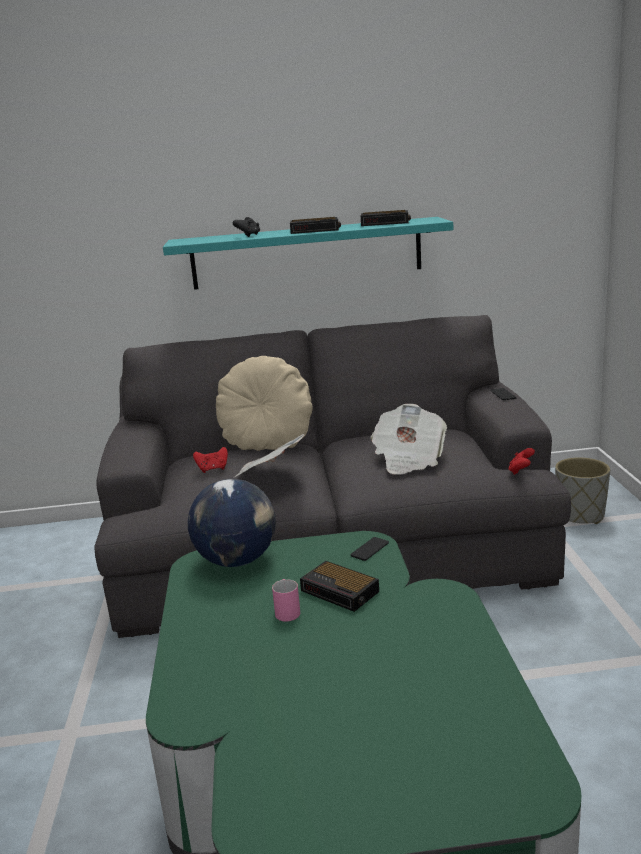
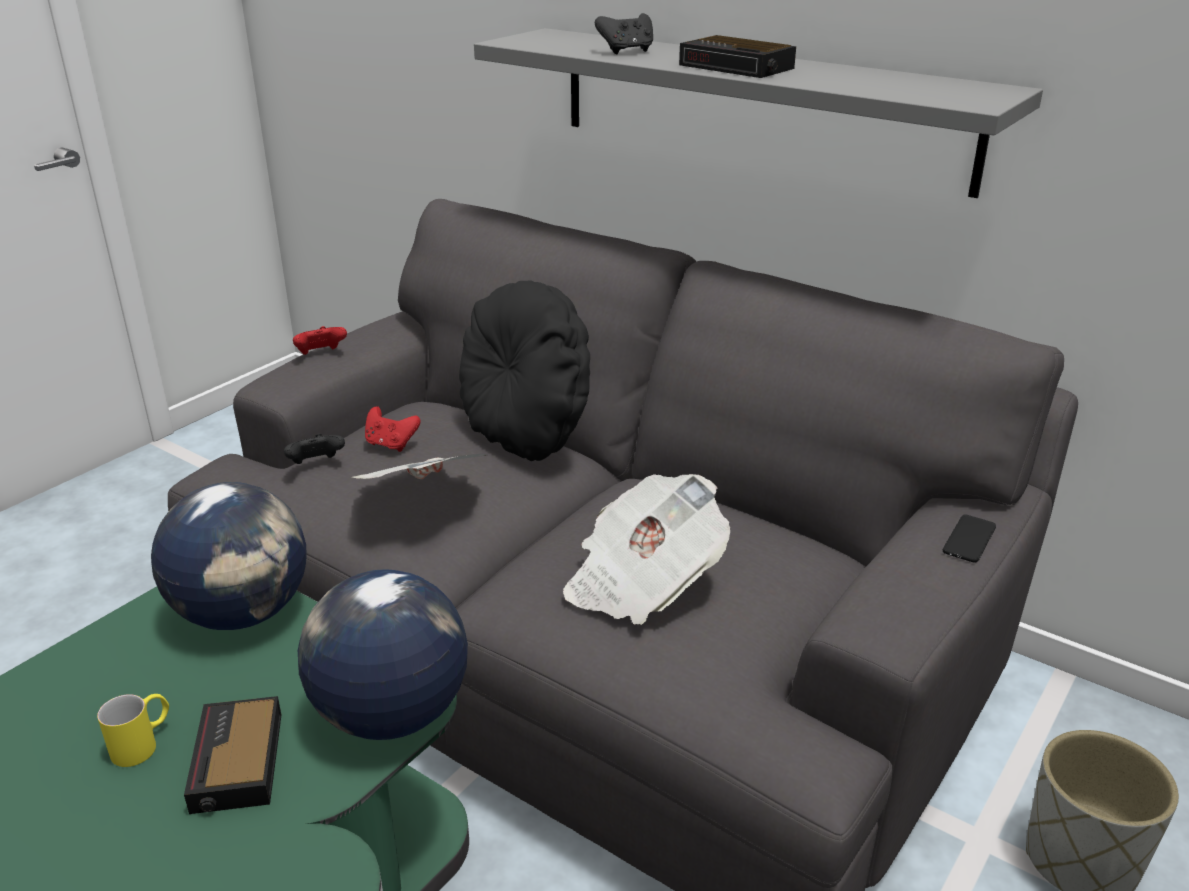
camera: 40 degrees right, 10 degrees up
turquoise shelf [163,217,453,290] -> grey shelf [474,28,1043,198]
beige pillow [216,356,313,451] -> black pillow [459,280,590,461]
pink mug [272,579,300,621] -> yellow mug [97,694,169,767]
phone [350,537,389,561] -> globe [298,569,468,740]
alarm clock [361,210,411,226] -> none
red game controller [509,448,535,475] -> red game controller moved to [293,326,347,355]
none -> black game controller [284,434,345,464]

